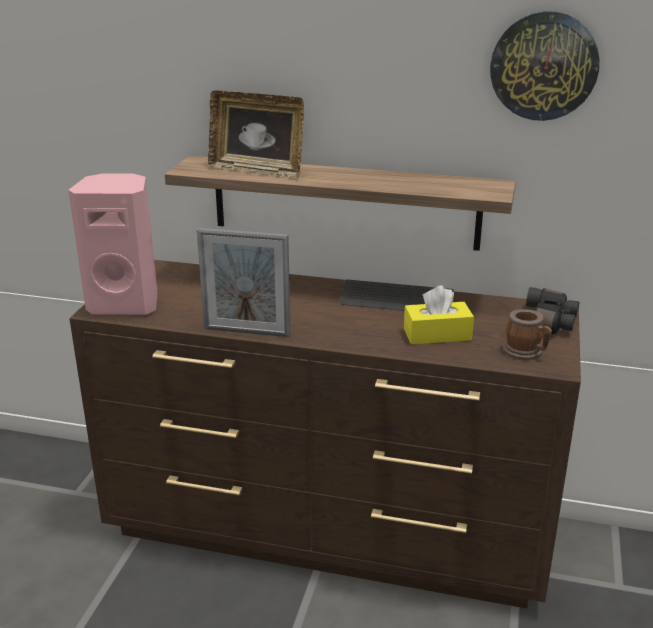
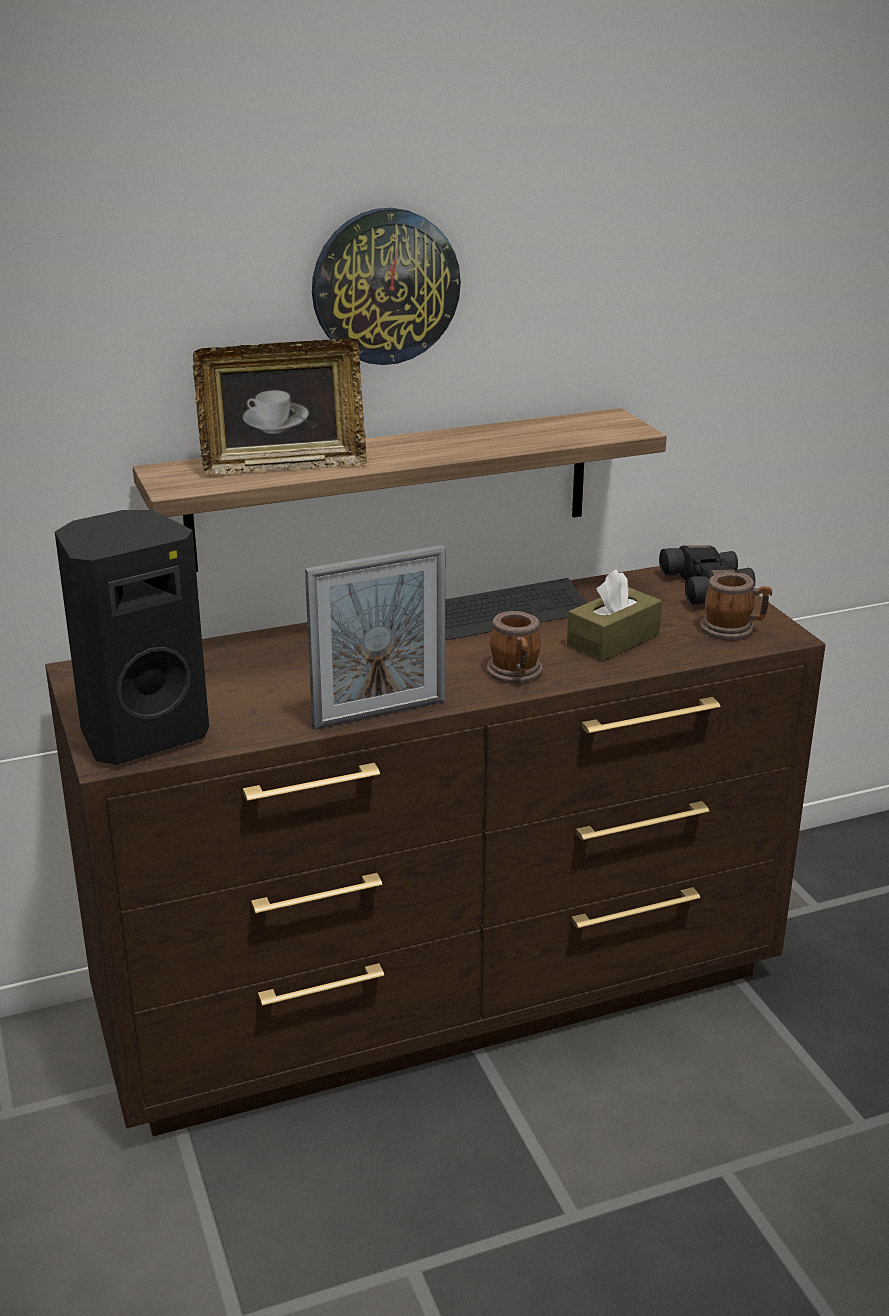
camera: 35 degrees left, 0 degrees up
pink speaker [68,173,157,315] -> black speaker [55,510,209,765]
yellow tissue box [404,286,474,345] -> brown tissue box [567,569,662,662]
wall clock [490,11,599,121] -> wall clock moved to [312,208,461,365]
none -> mug [487,611,543,684]

